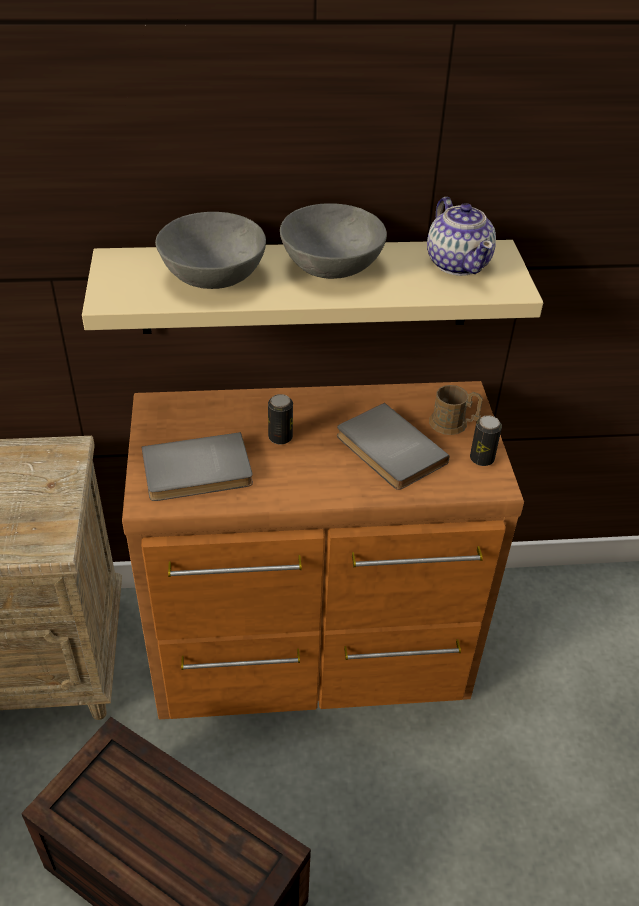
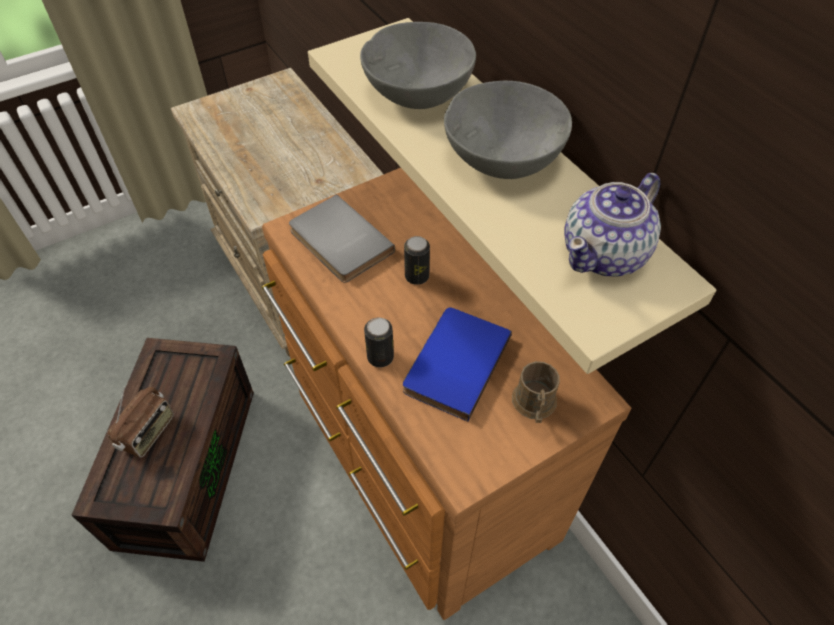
camera: 65 degrees right, 10 degrees up
grey book [337,403,450,490] -> blue book [403,307,512,421]
can [470,415,502,466] -> can moved to [364,318,394,367]
none -> radio [107,386,174,458]

